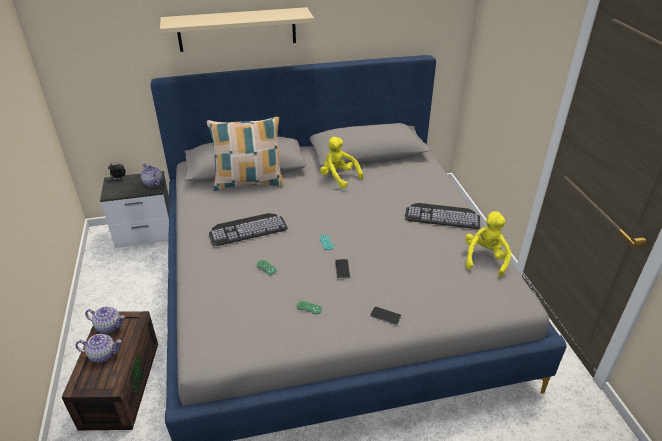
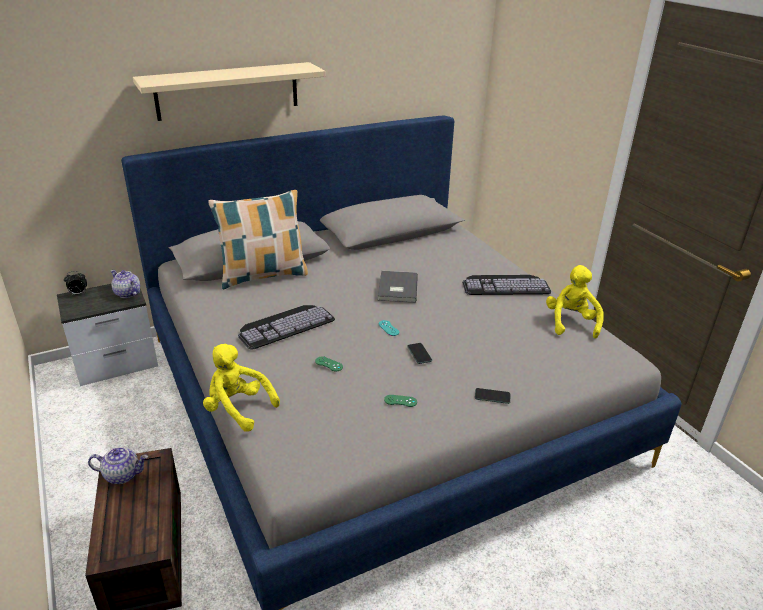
camera: 15 degrees left, 5 degrees down
teapot [75,334,122,363] -> none
yellow plush toy [320,137,363,189] -> yellow plush toy moved to [203,344,280,432]
none -> grey book [378,271,418,303]

